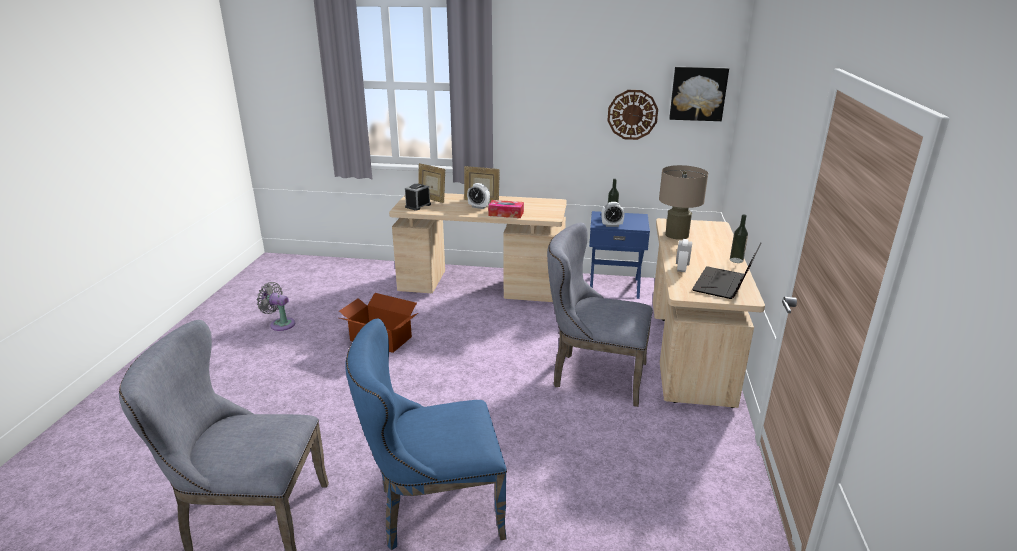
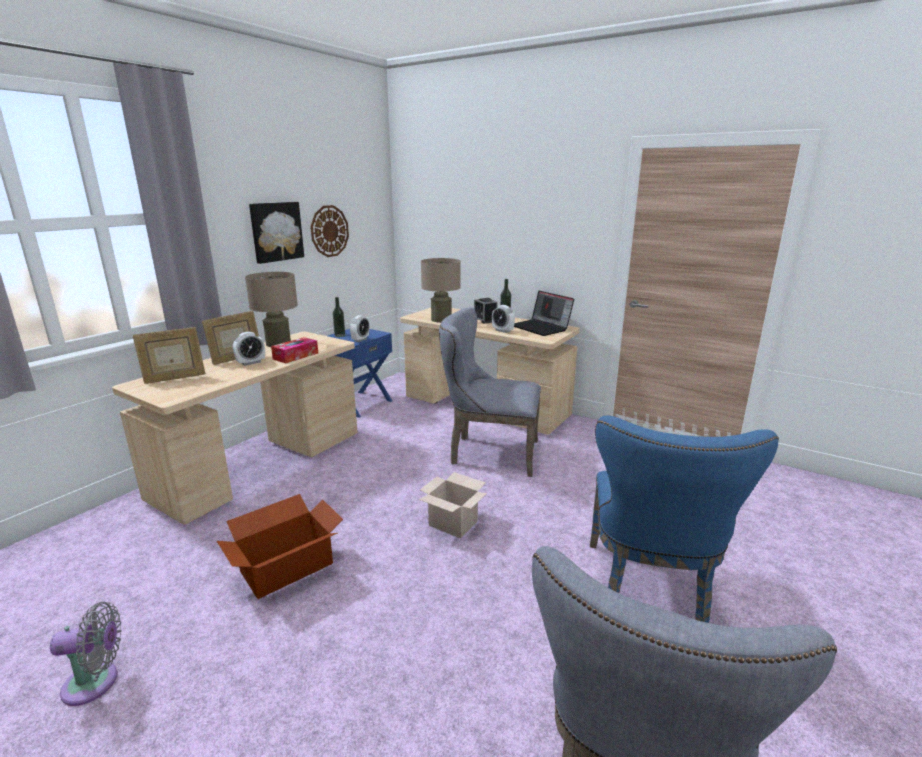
camera: 65 degrees left, 5 degrees down
grey fan [256,282,295,331] -> grey fan turned 150 degrees counterclockwise [50,602,122,706]
alarm clock [405,183,431,211] -> alarm clock moved to [474,298,497,324]
grey chair [547,223,653,407] -> grey chair turned 60 degrees clockwise [439,307,541,477]
picture [669,67,729,121] -> picture moved to [249,202,304,264]
none -> beige table lamp [245,272,298,347]
none -> cardboard box [419,472,487,538]

